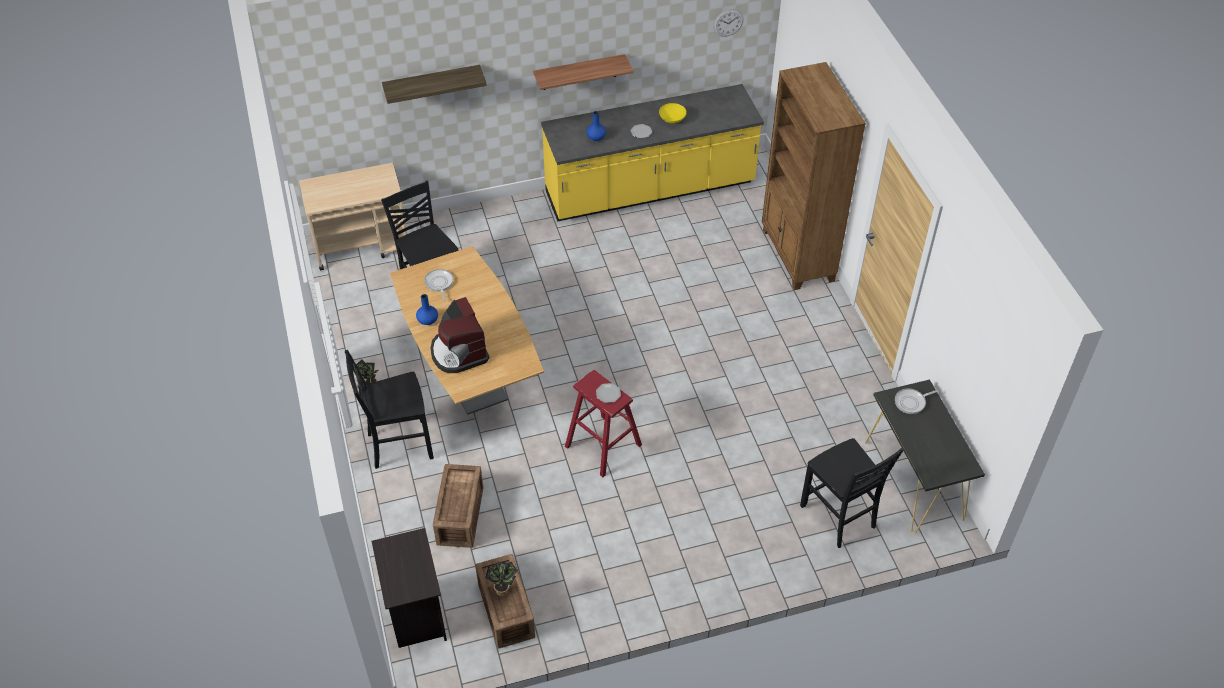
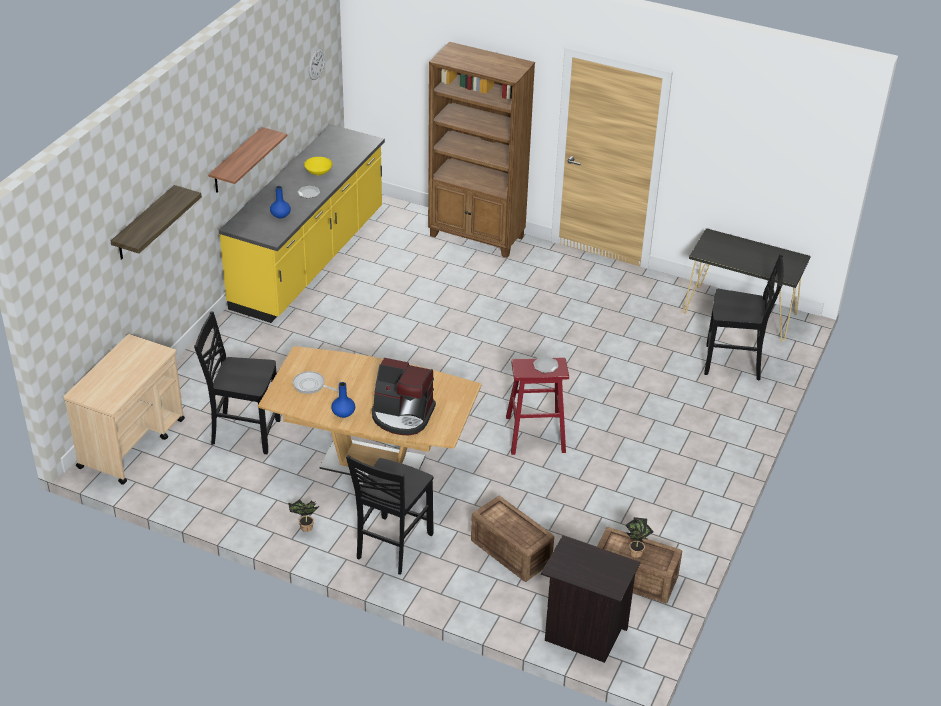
camera: 50 degrees left, 10 degrees down
frying pan [895,388,939,414] -> none

